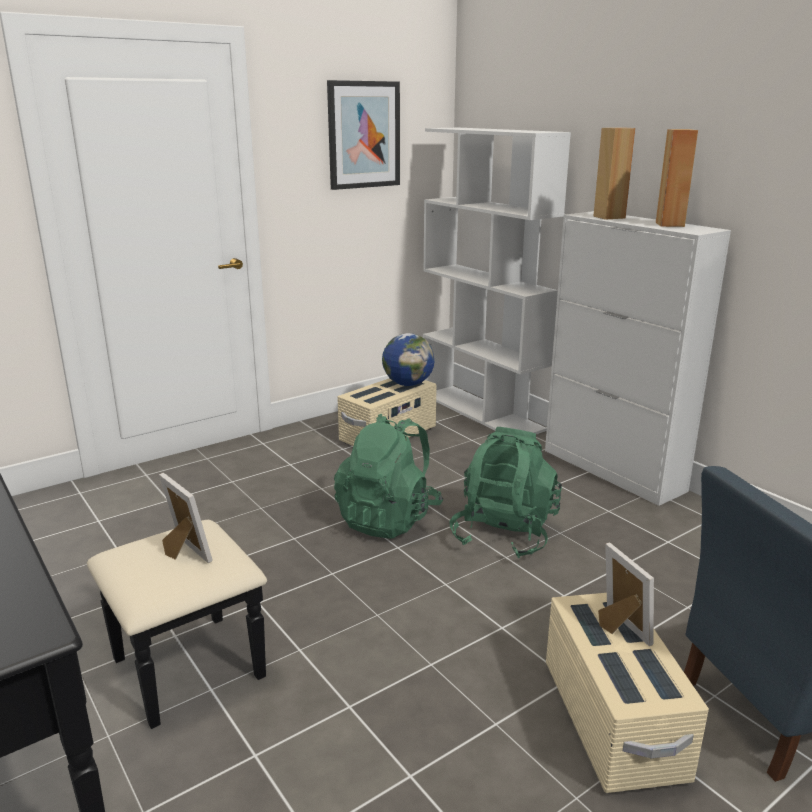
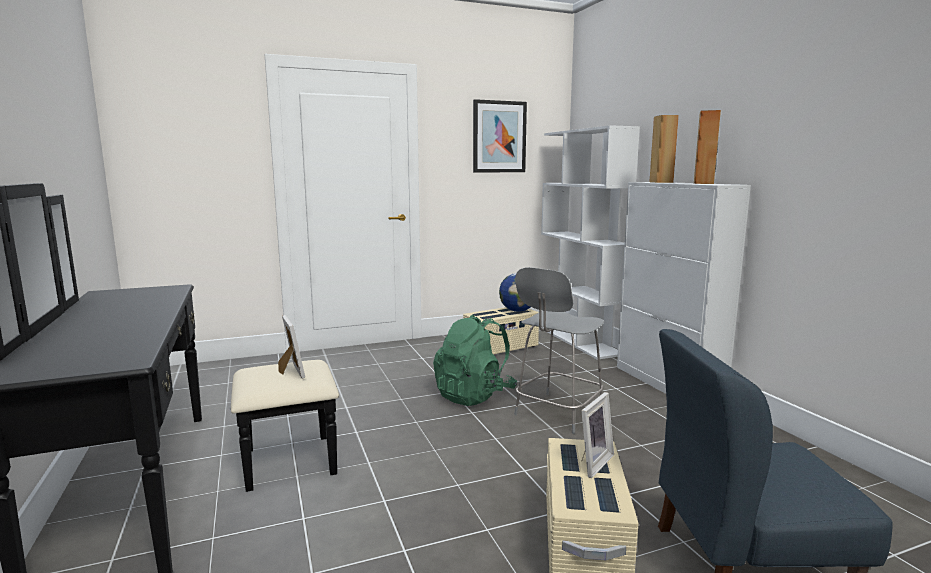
camera: 15 degrees right, 10 degrees down
green backpack [450,427,562,559] -> grey chair [514,267,604,434]
picture frame [598,542,654,646] -> picture frame turned 45 degrees clockwise [582,392,614,478]

